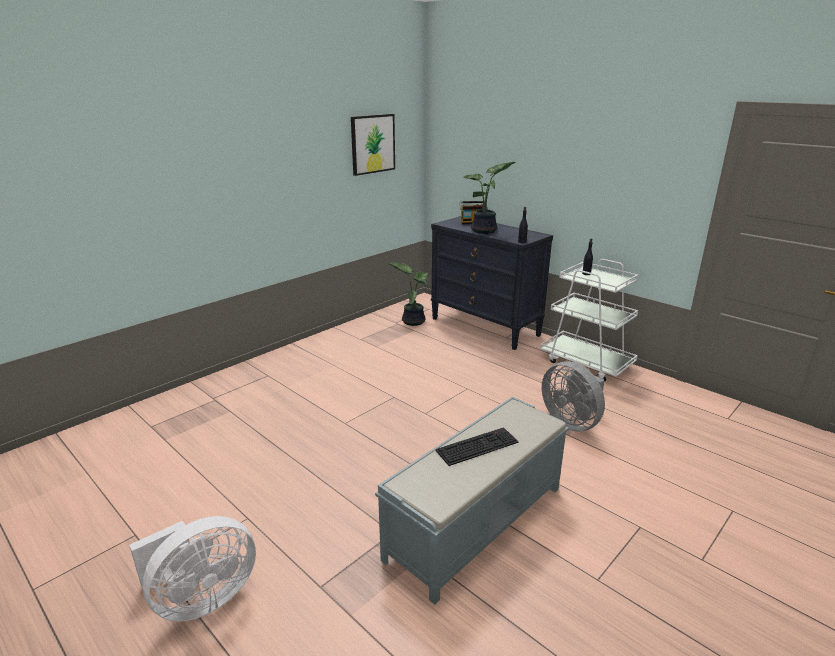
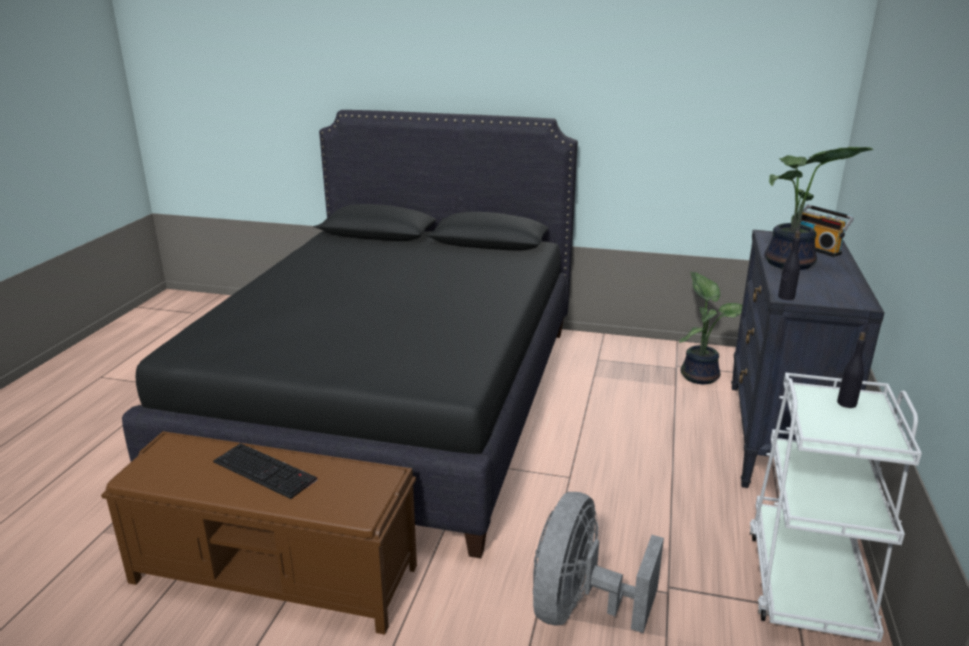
camera: 60 degrees right, 0 degrees up
white fan [129,516,256,622] -> none
picture [351,114,395,176] -> none
grey bench [375,397,569,605] -> brown bench [101,431,417,635]
none -> black bed [122,110,578,558]

